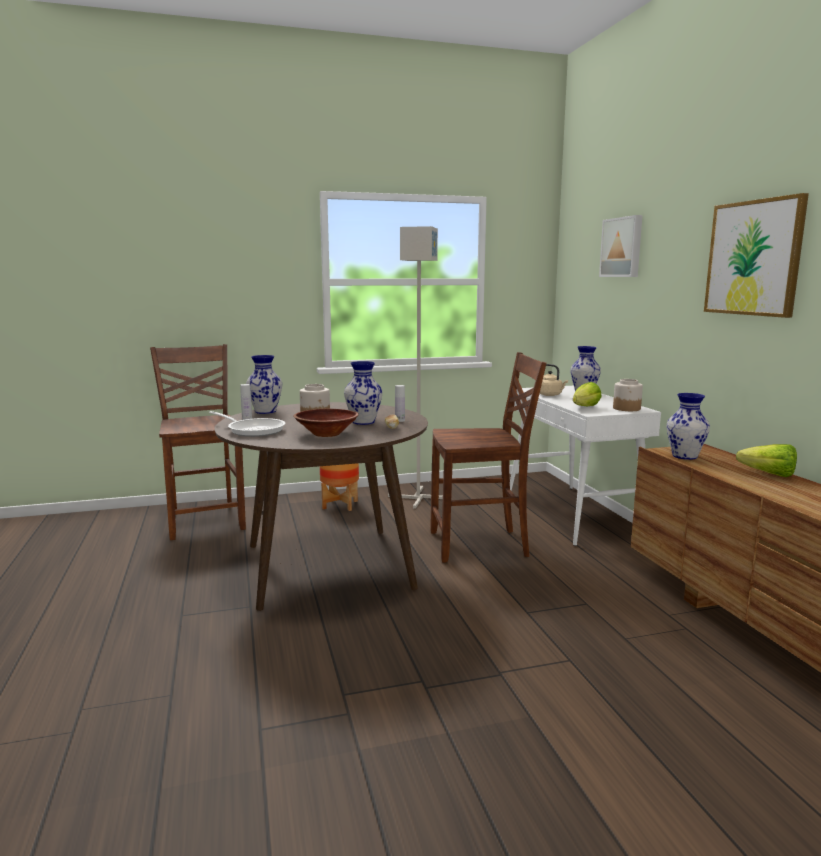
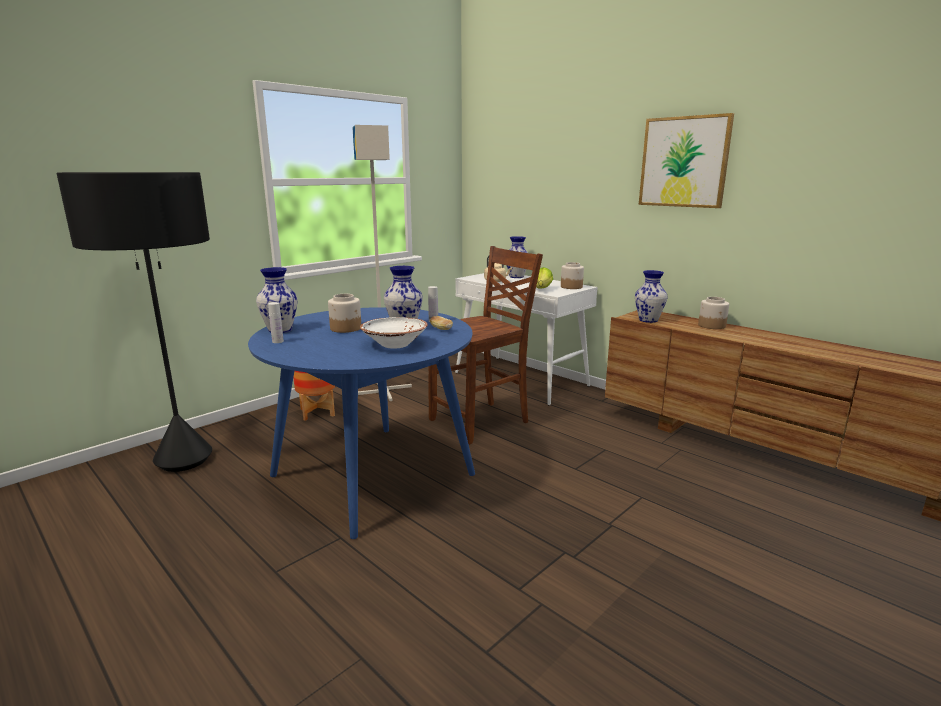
camera: 30 degrees left, 5 degrees up
brown chair [150,344,246,540] -> black floor lamp [57,172,212,472]
frying pan [209,411,285,437] -> none
brown dining table [215,402,428,611] -> blue dining table [248,307,475,539]
brown bowl [293,409,359,437] -> white bowl [360,317,428,348]
picture [599,215,643,277] -> none
lettuce [736,444,797,477] -> jar [698,297,729,329]

